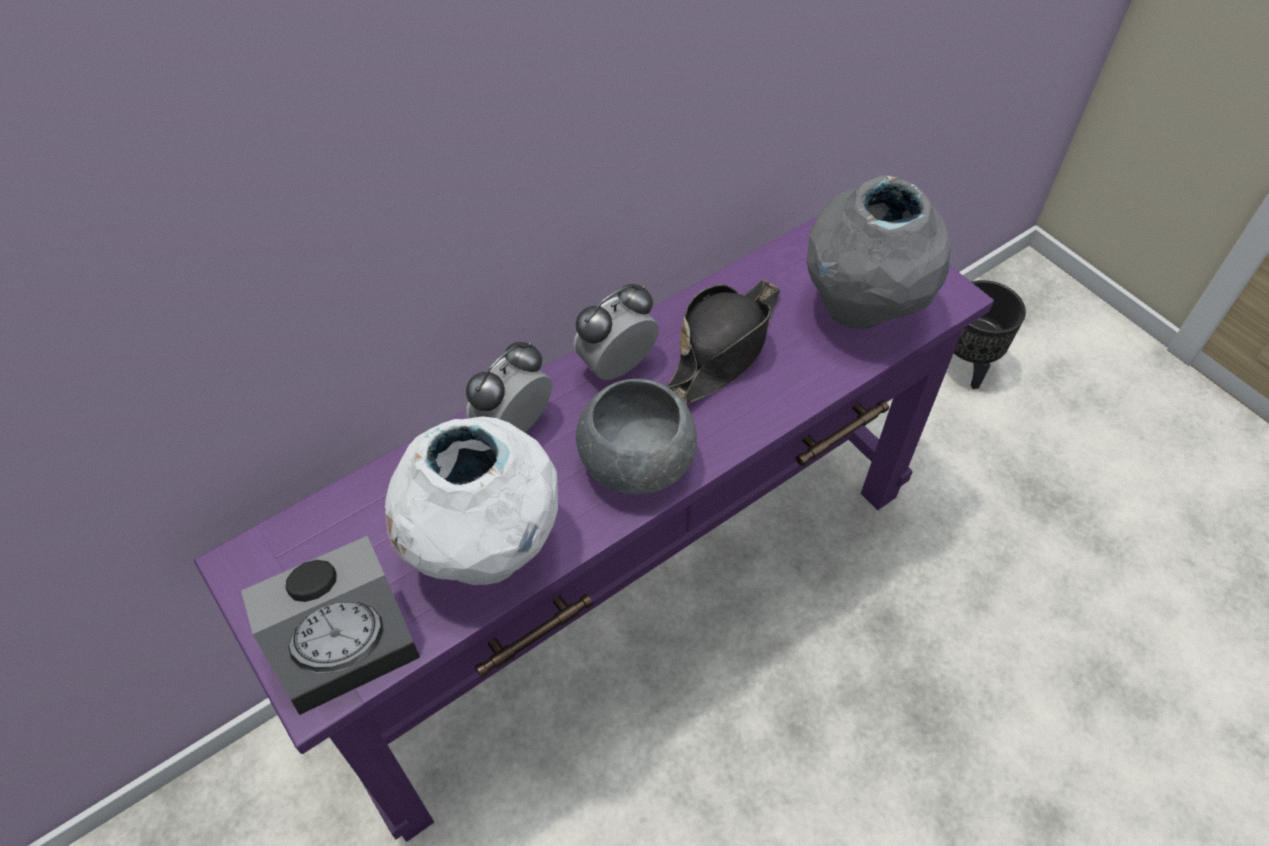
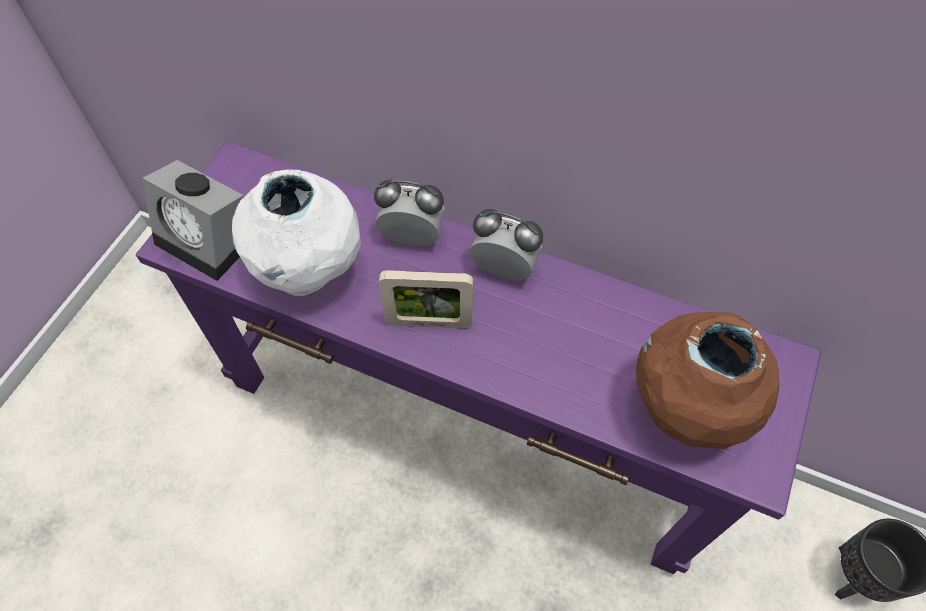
camera: 60 degrees right, 5 degrees up
grey bowl [576,379,697,494] -> picture frame [379,270,473,328]
black hat [667,280,780,404] -> none
grey vase [807,175,951,329] -> brown vase [636,312,779,449]

